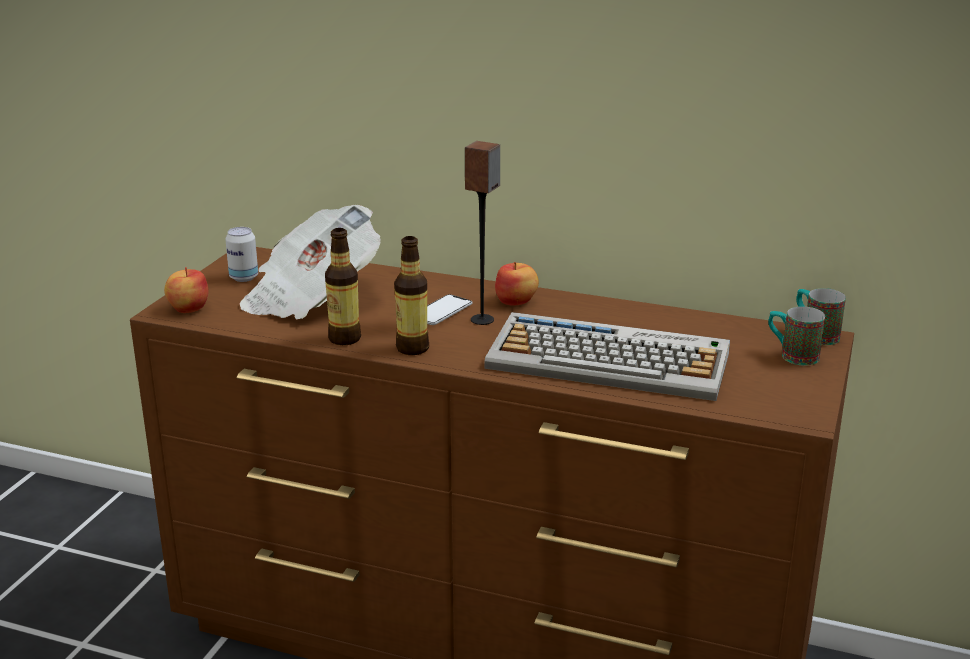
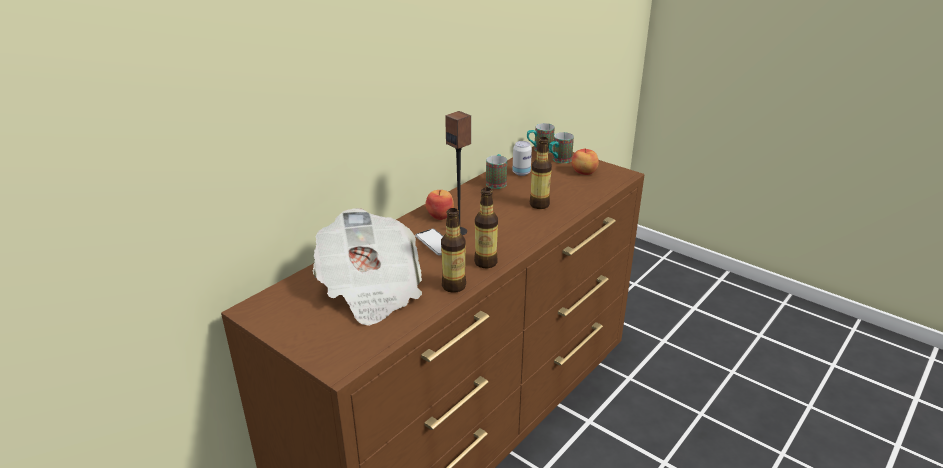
camera: 70 degrees left, 5 degrees up
apple [164,267,208,313] -> apple moved to [572,148,599,175]
can [225,227,258,282] -> can moved to [513,141,532,176]
keyboard [484,312,730,401] -> bottle [530,137,552,209]
none -> mug [486,154,507,189]

